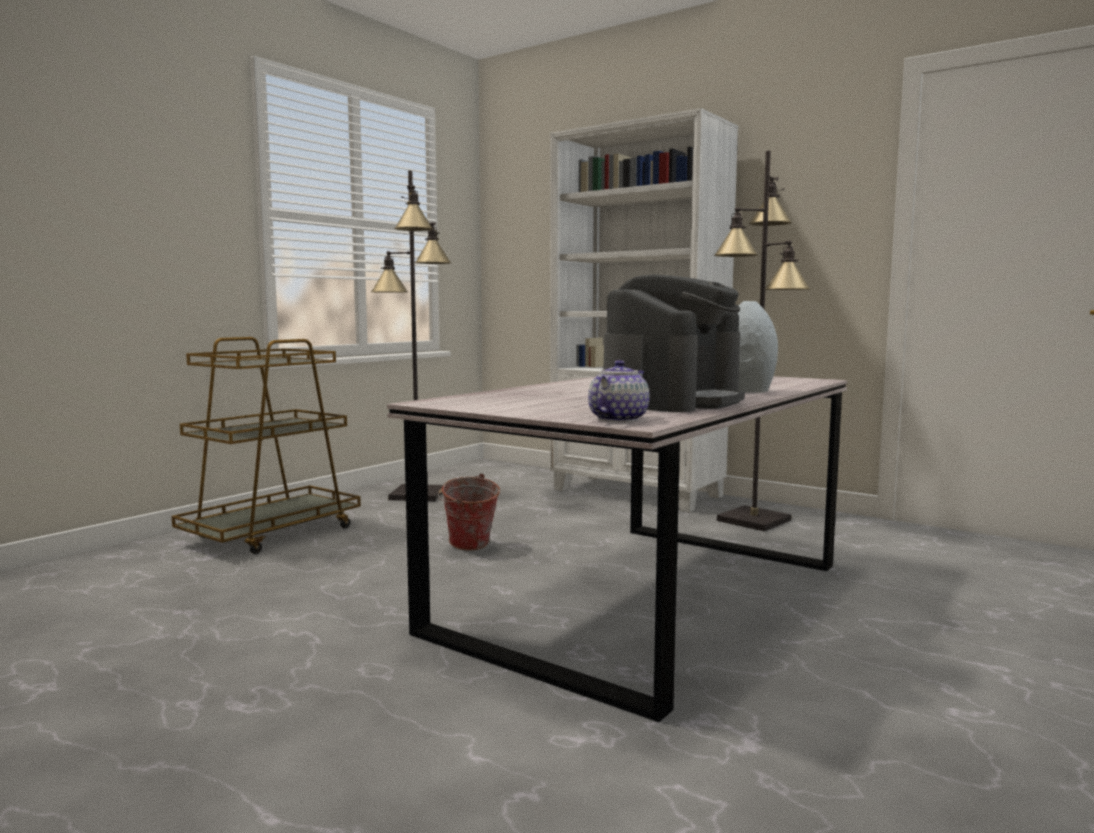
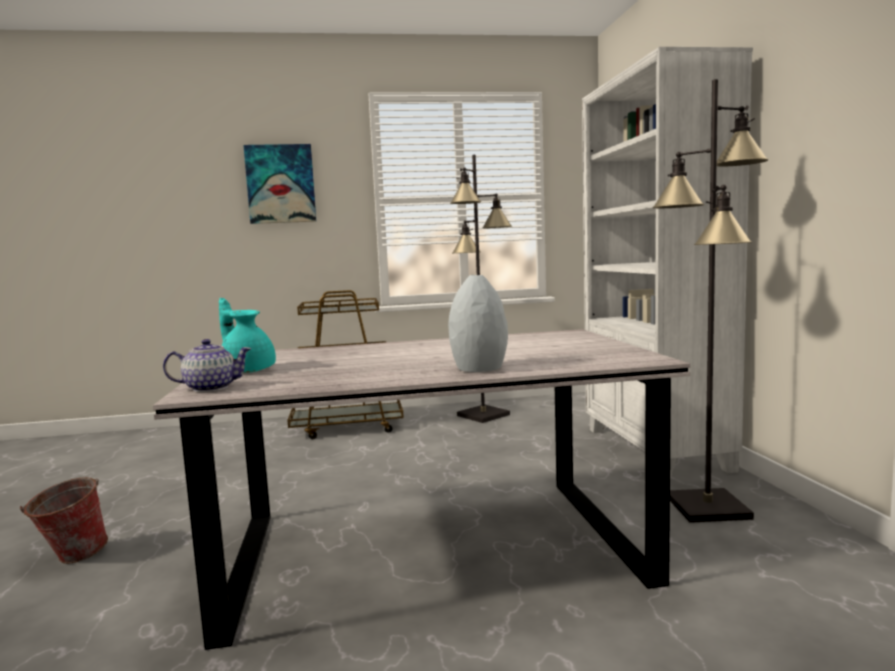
camera: 45 degrees right, 0 degrees up
bucket [438,474,500,551] -> bucket moved to [20,477,108,564]
coffee machine [603,274,745,412] -> none
none -> turquoise teapot [219,298,276,373]
none -> picture [243,144,316,224]

